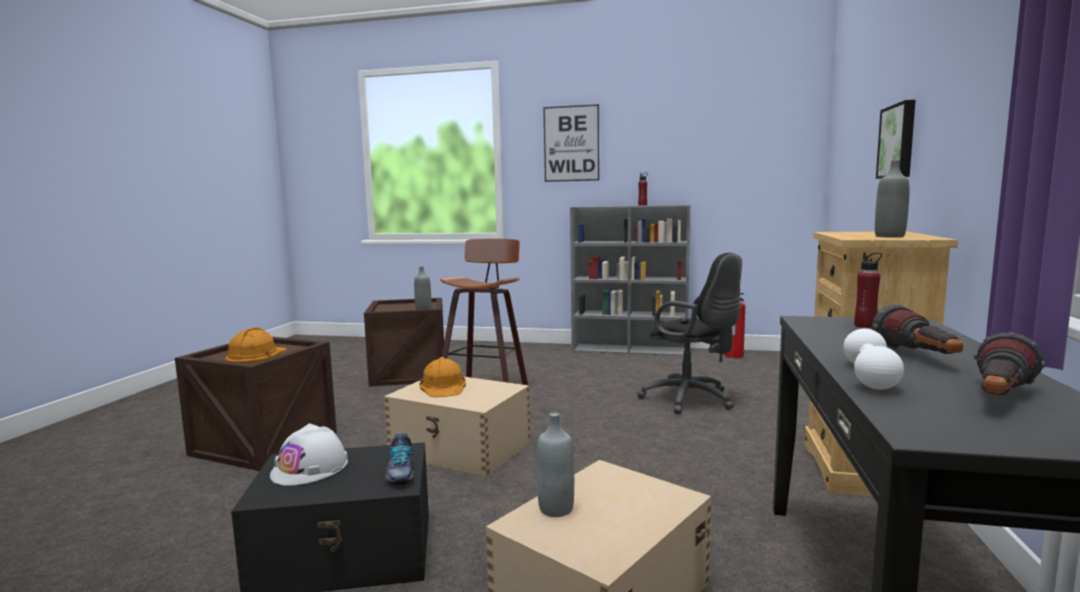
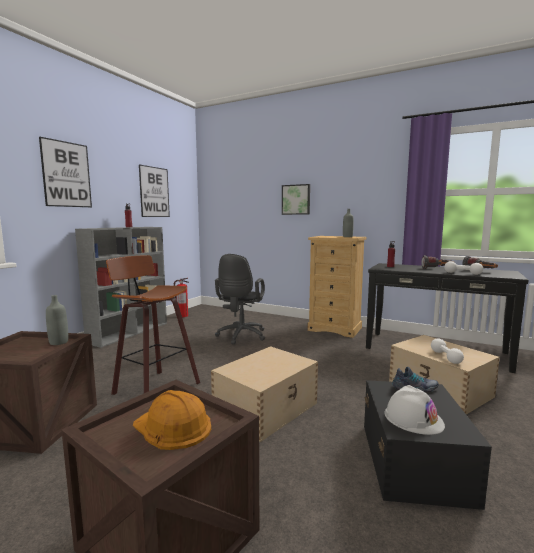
camera: 75 degrees left, 0 degrees up
orange hard hat [420,357,466,397] -> none
grey bottle [537,412,574,517] -> white dumbbell [431,338,464,364]
black office chair [637,253,742,414] -> black office chair turned 135 degrees clockwise [215,254,265,345]
none -> picture [139,164,170,217]

